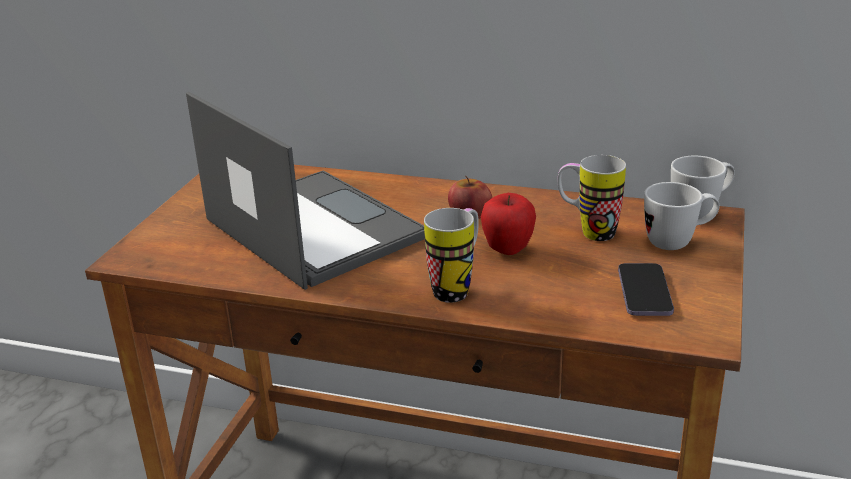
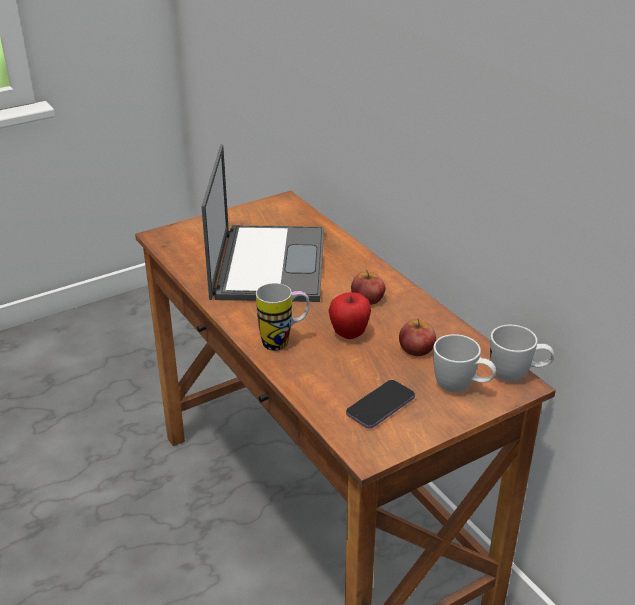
camera: 40 degrees right, 5 degrees up
mug [558,155,626,241] -> apple [399,319,436,356]

